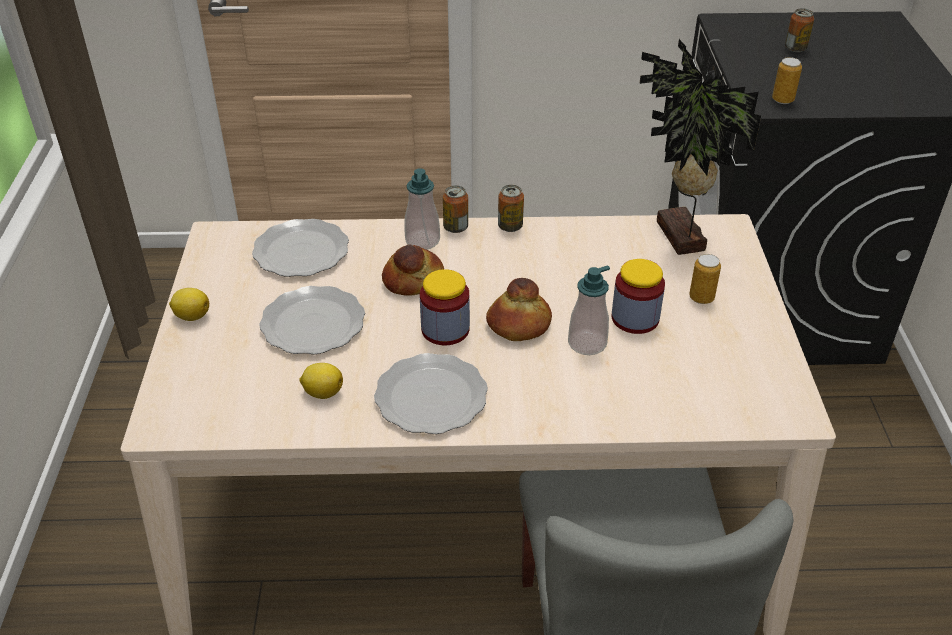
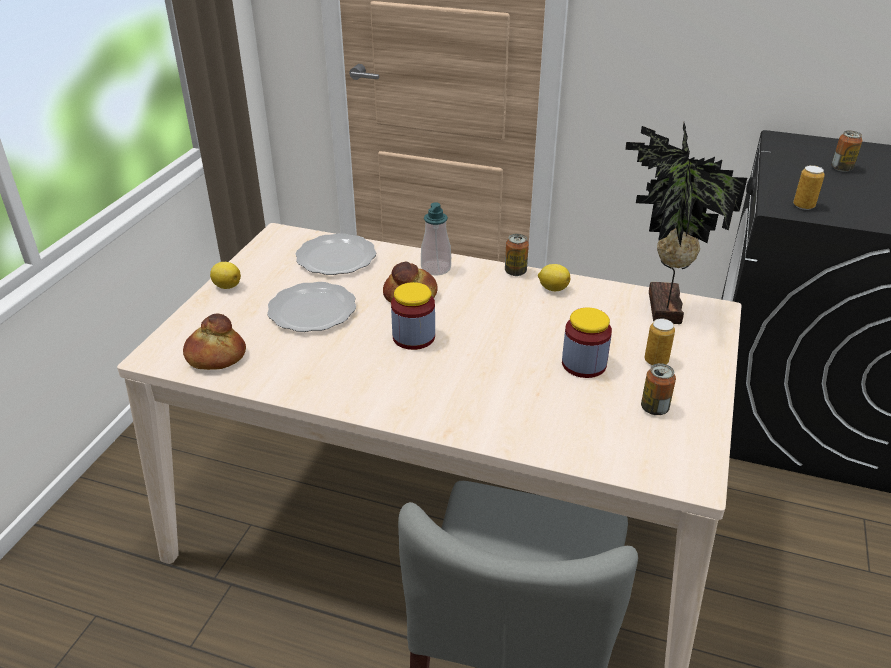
camera: 20 degrees right, 5 degrees down
lemon [299,363,343,399] -> lemon moved to [538,264,570,291]
plate [374,353,488,434] -> none
can [443,186,468,233] -> can moved to [641,363,676,415]
bread [486,278,552,341] -> bread moved to [183,314,246,370]
soap dispenser [568,265,610,355] -> none

